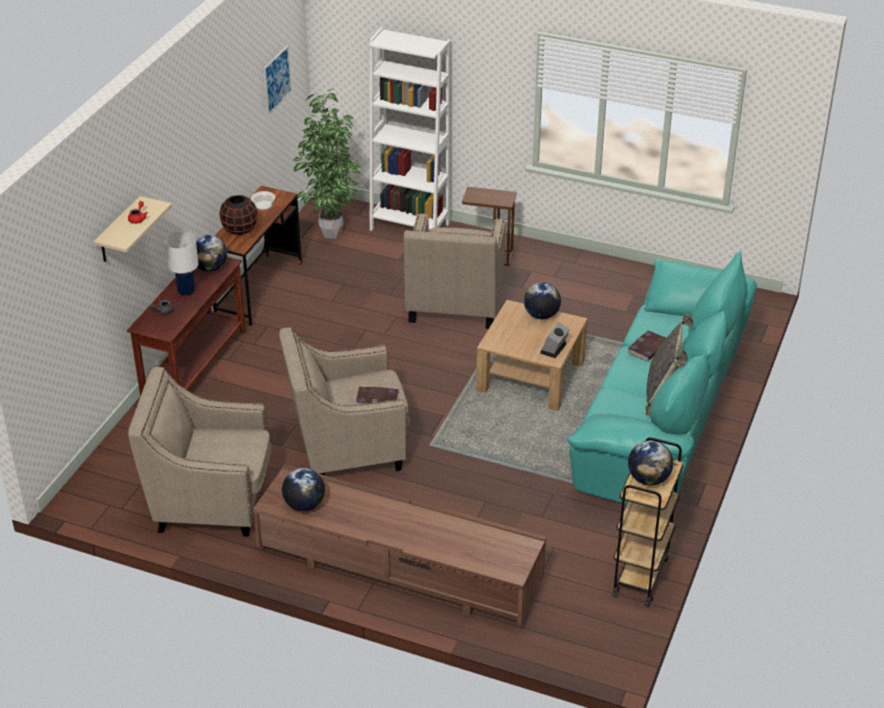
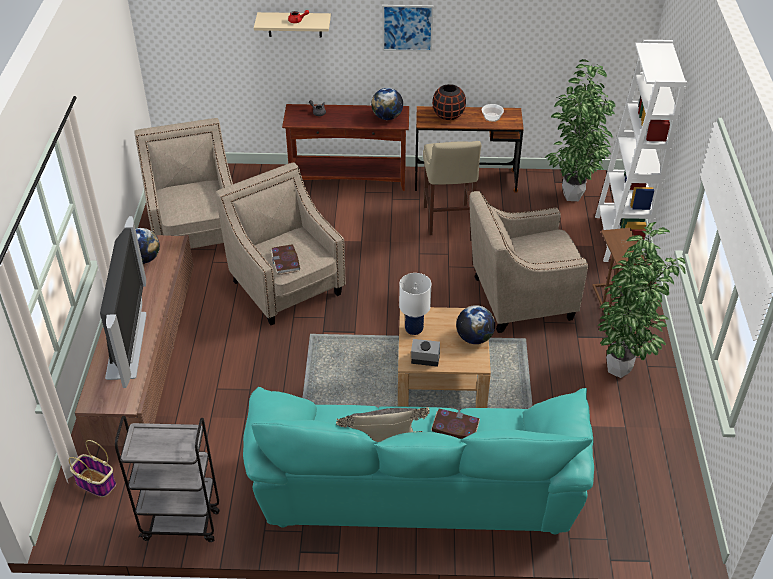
camera: 70 degrees right, 5 degrees up
white table lamp [165,231,199,296] -> white table lamp moved to [399,273,431,335]
picture [264,45,292,115] -> picture moved to [382,5,433,52]
brown cart [612,437,683,607] -> grey cart [115,416,220,542]
globe [628,440,673,485] -> none
none -> basket [69,440,116,497]
none -> television [100,216,147,388]
none -> beige stool [423,141,481,235]
none -> potted plant [598,222,686,378]

